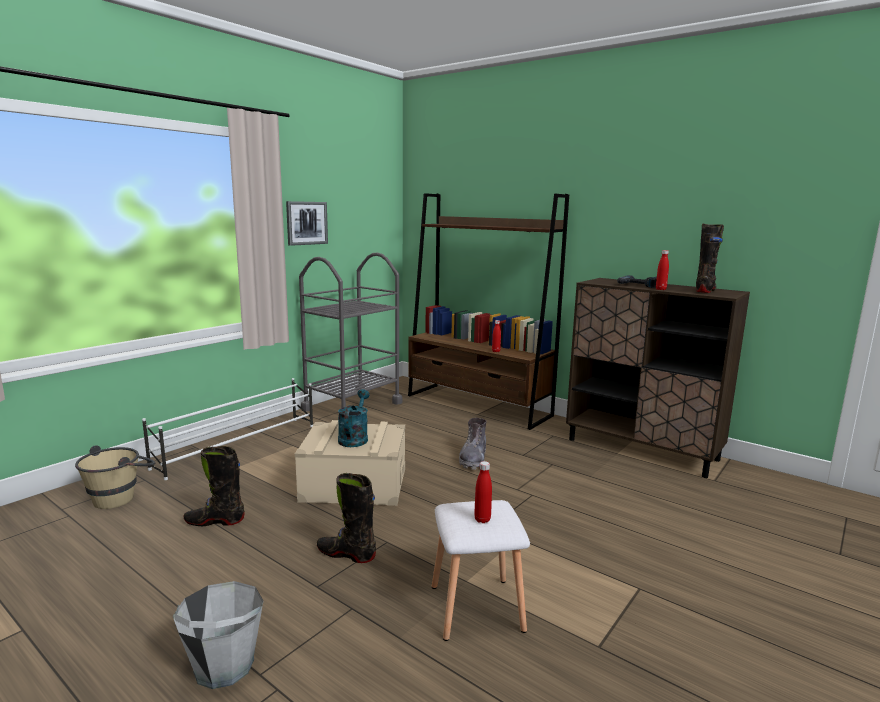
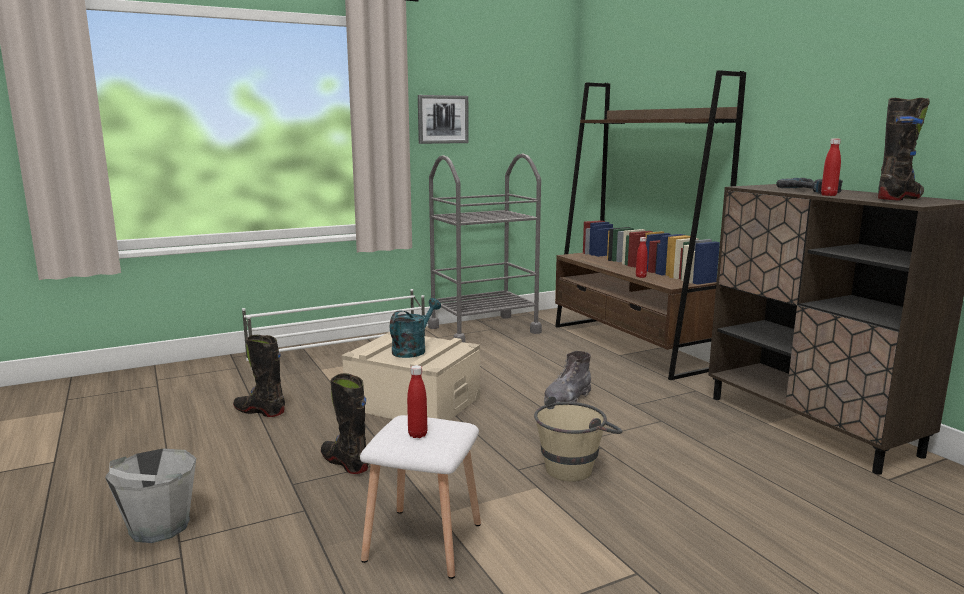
camera: 25 degrees right, 0 degrees up
beige bucket [75,445,155,509] -> beige bucket moved to [534,396,622,482]

